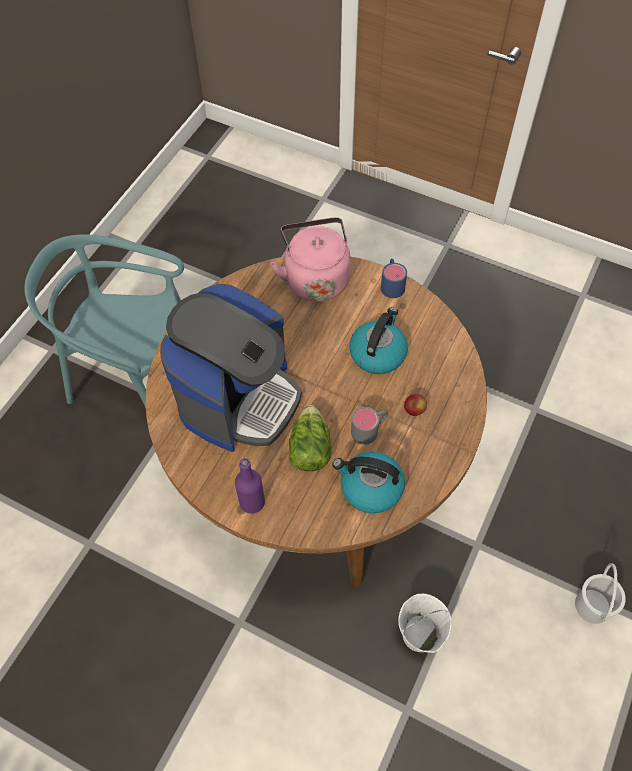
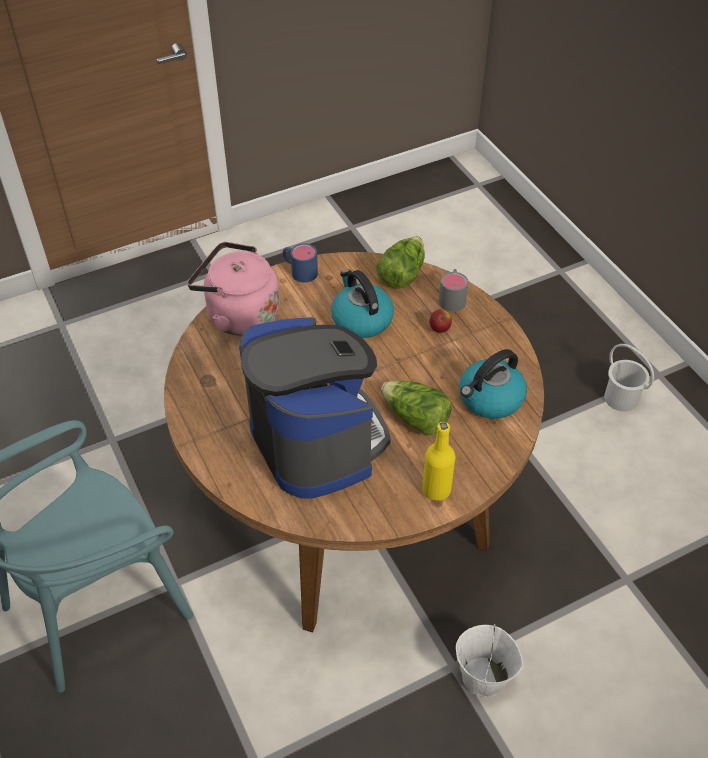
camera: 55 degrees left, 10 degrees down
purple bottle [235,458,265,514] -> yellow bottle [423,422,455,501]
grey mug [351,407,388,445] -> grey mug moved to [439,269,468,312]
white bucket [398,594,451,653] -> white bucket moved to [456,624,523,697]
none -> lettuce [376,236,425,289]

